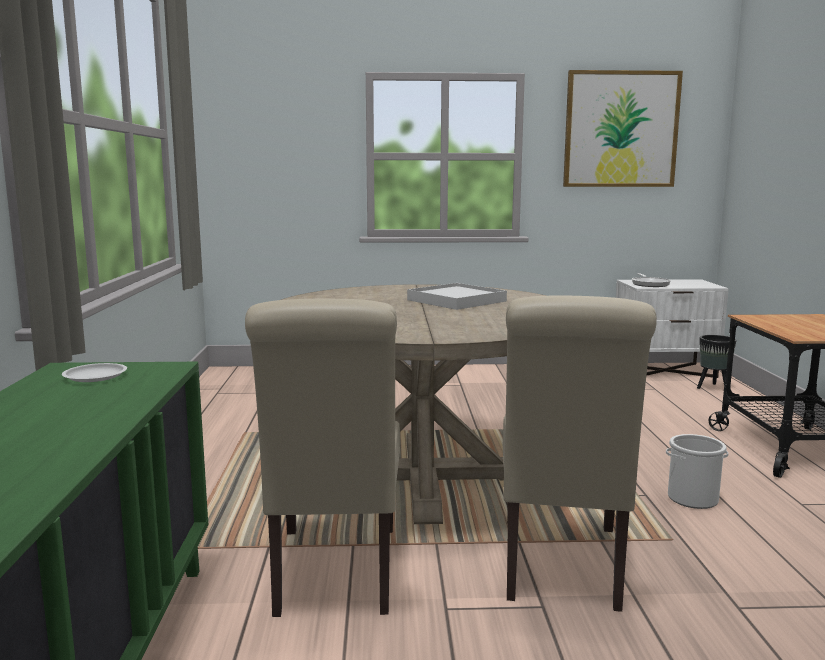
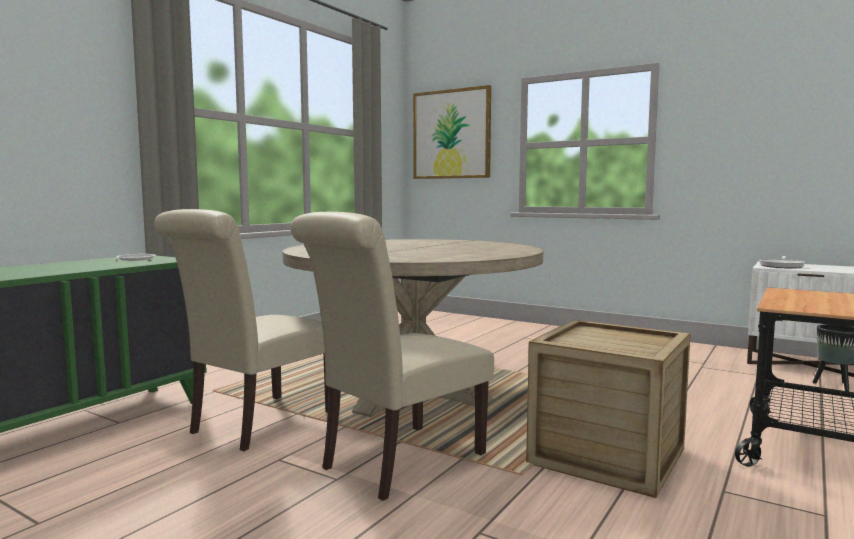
camera: 35 degrees right, 5 degrees down
white tray [407,283,507,310] -> none
picture [563,70,683,187] -> picture moved to [413,85,491,179]
bucket [666,434,729,509] -> crate [526,320,691,498]

